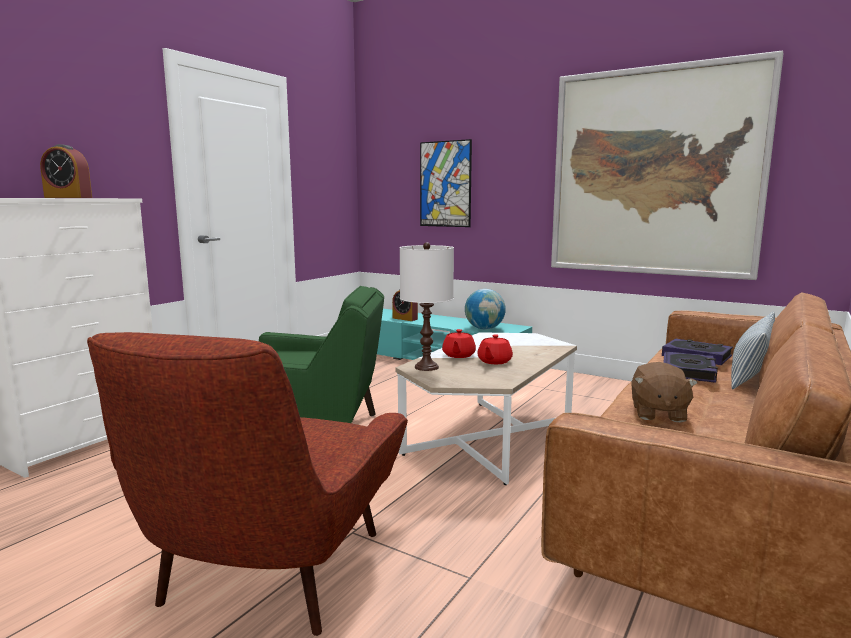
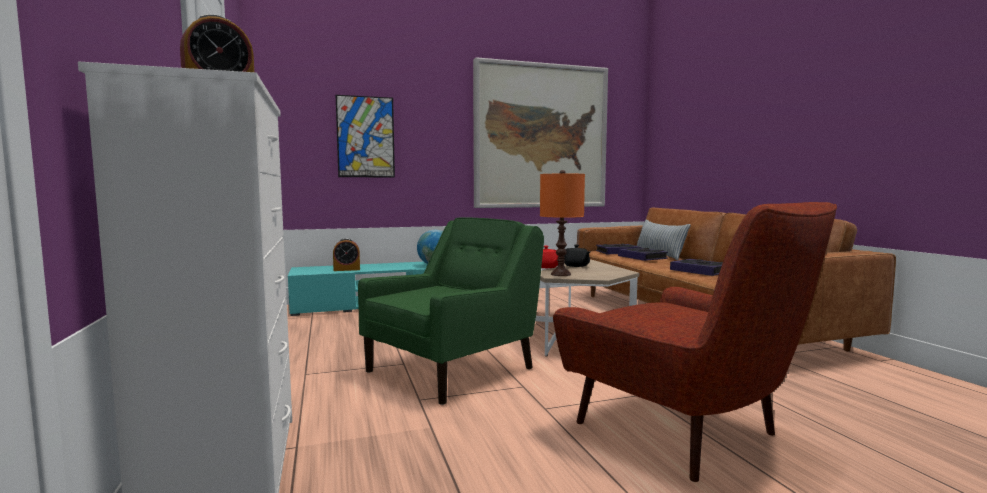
camera: 50 degrees left, 5 degrees down
white table lamp [400,242,454,371] -> orange table lamp [540,170,585,276]
red teapot [477,334,513,364] -> black teapot [564,245,590,267]
brown plush toy [632,362,698,422] -> book [670,259,723,276]

